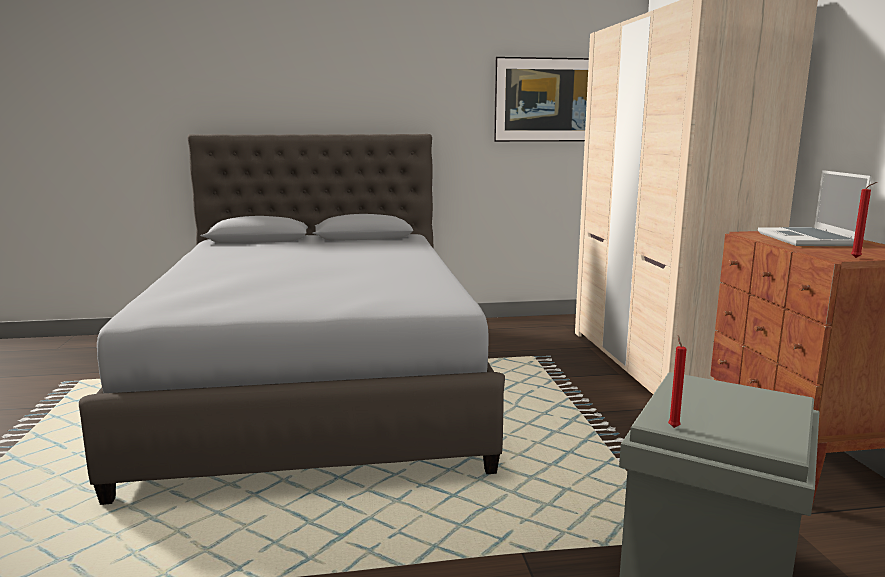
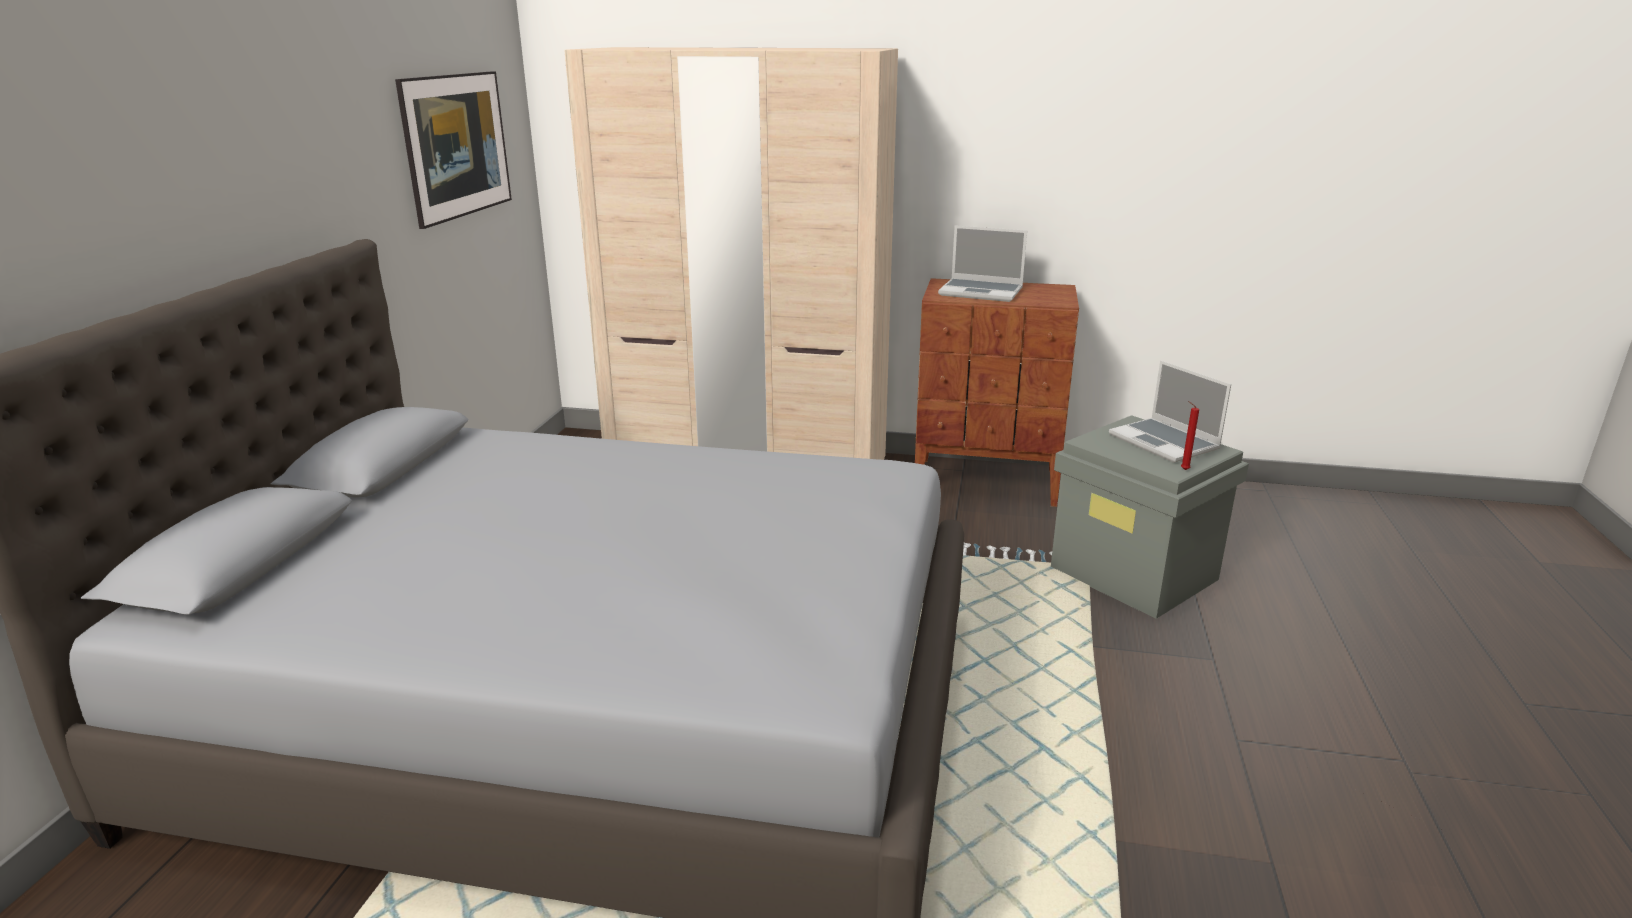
camera: 70 degrees left, 10 degrees up
red candle [851,182,877,258] -> none
none -> laptop [1109,360,1231,463]

